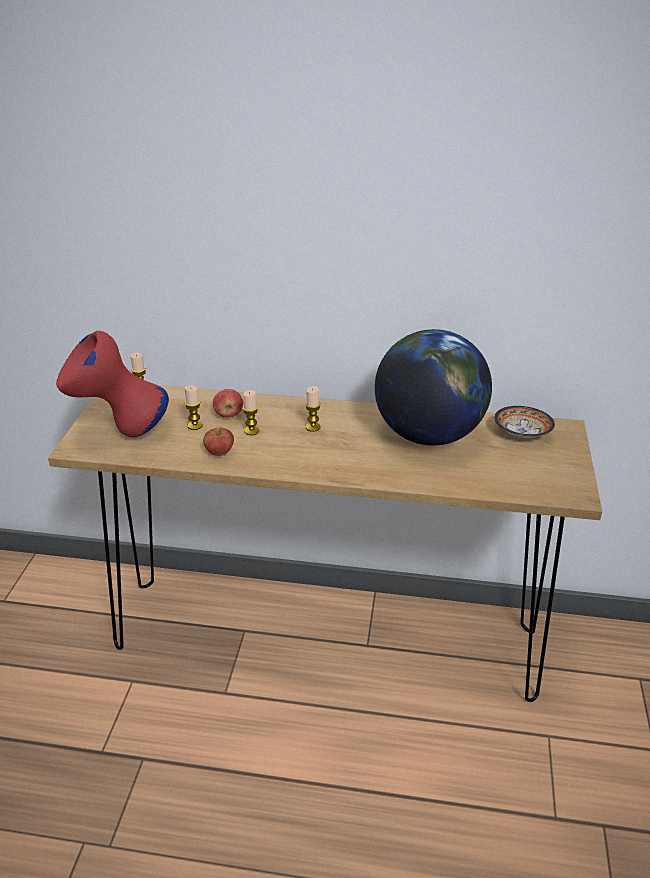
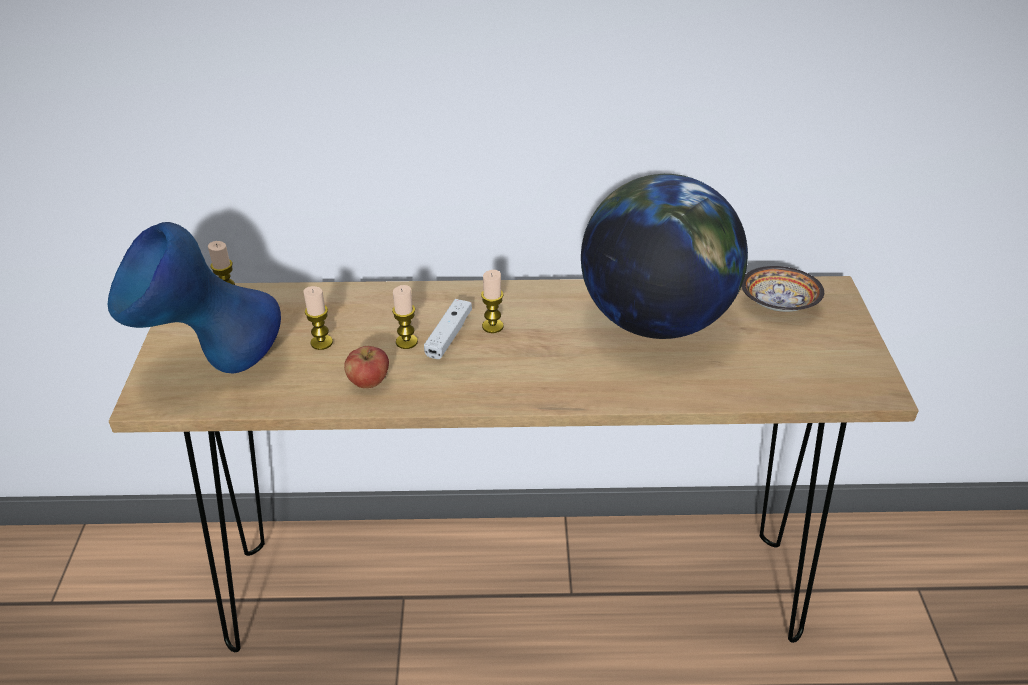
camera: 10 degrees left, 5 degrees up
red vase [56,331,169,438] -> blue vase [108,222,281,374]
apple [213,389,243,418] -> none
none -> white game controller [424,299,472,359]

